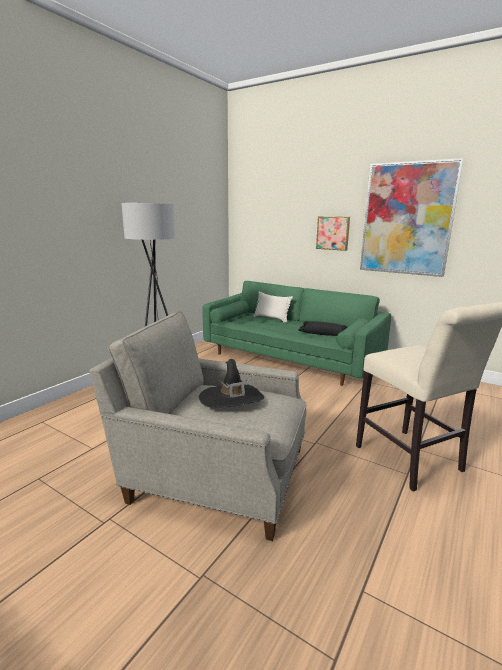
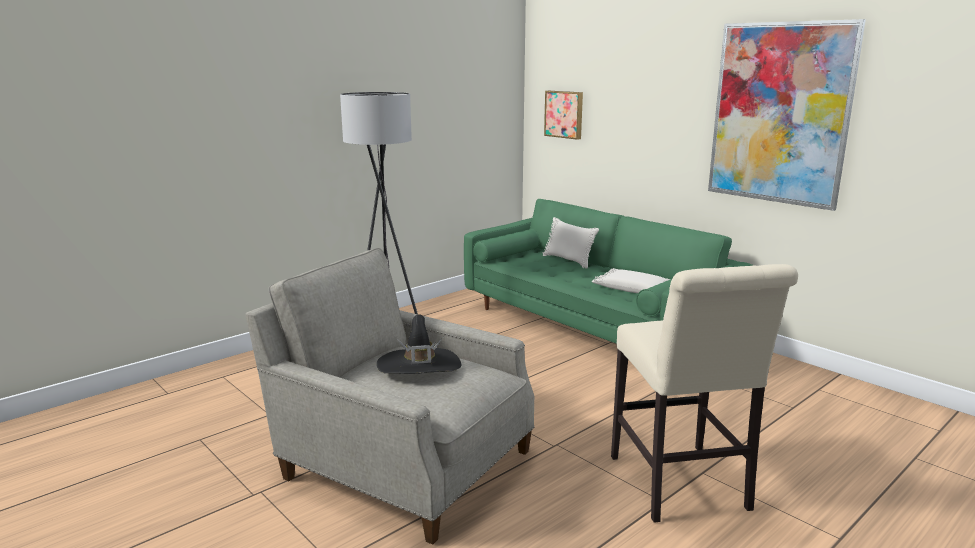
camera: 15 degrees right, 0 degrees up
black pillow [298,321,347,336] -> white pillow [592,268,670,293]
picture [316,216,350,251] -> picture moved to [544,91,583,140]

